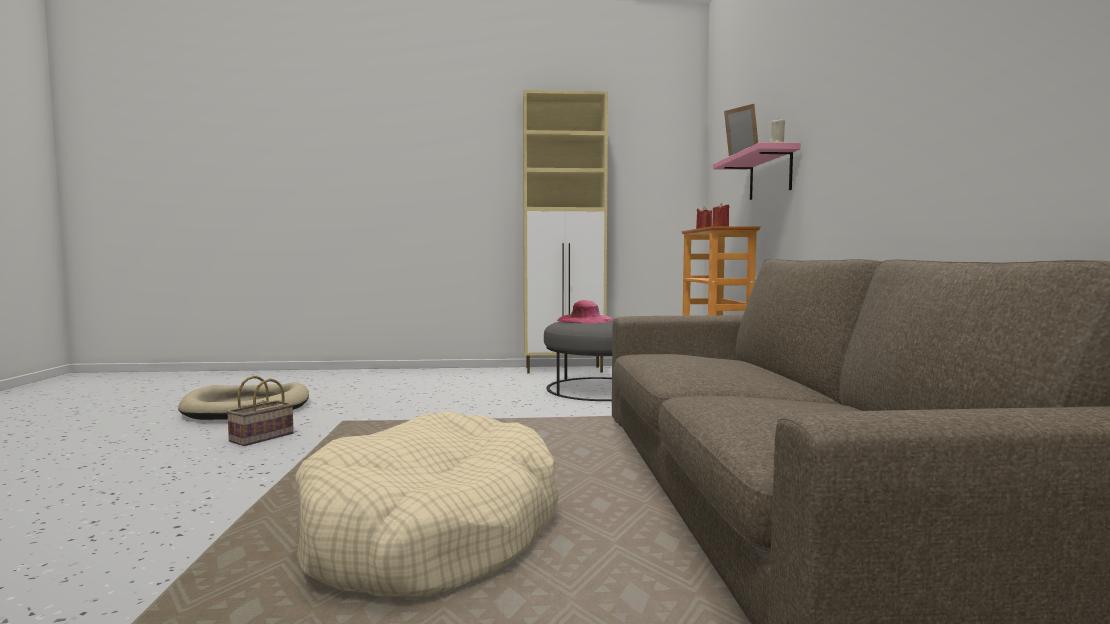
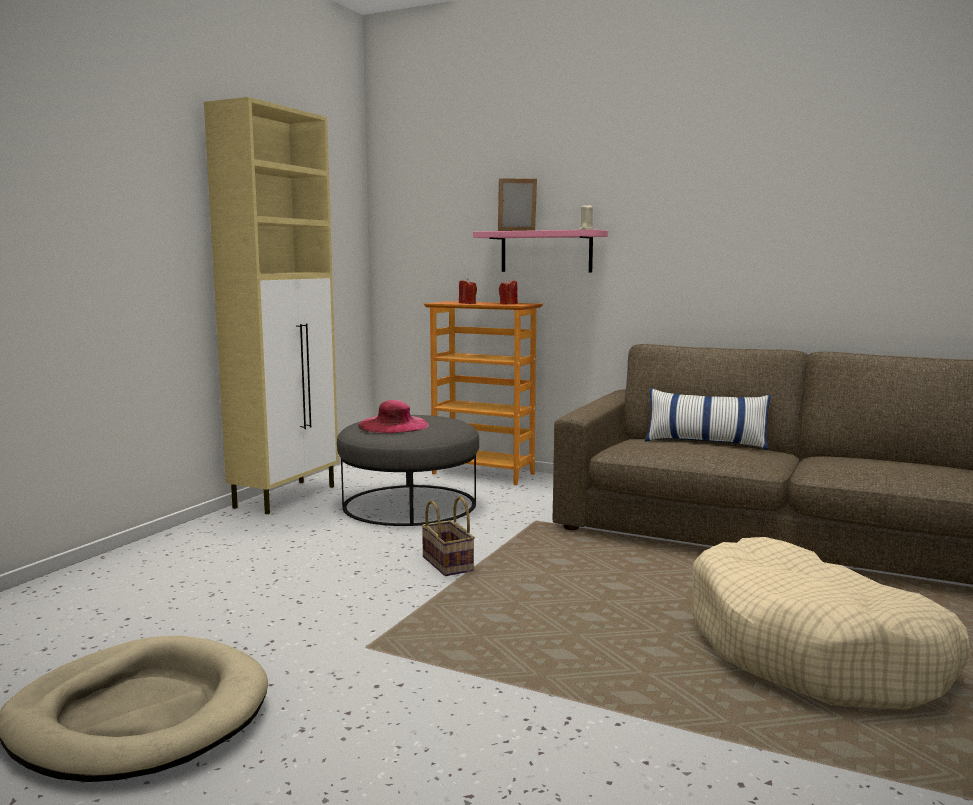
camera: 60 degrees left, 5 degrees up
basket [226,376,294,446] -> basket moved to [421,496,475,576]
none -> pillow [645,388,771,450]

